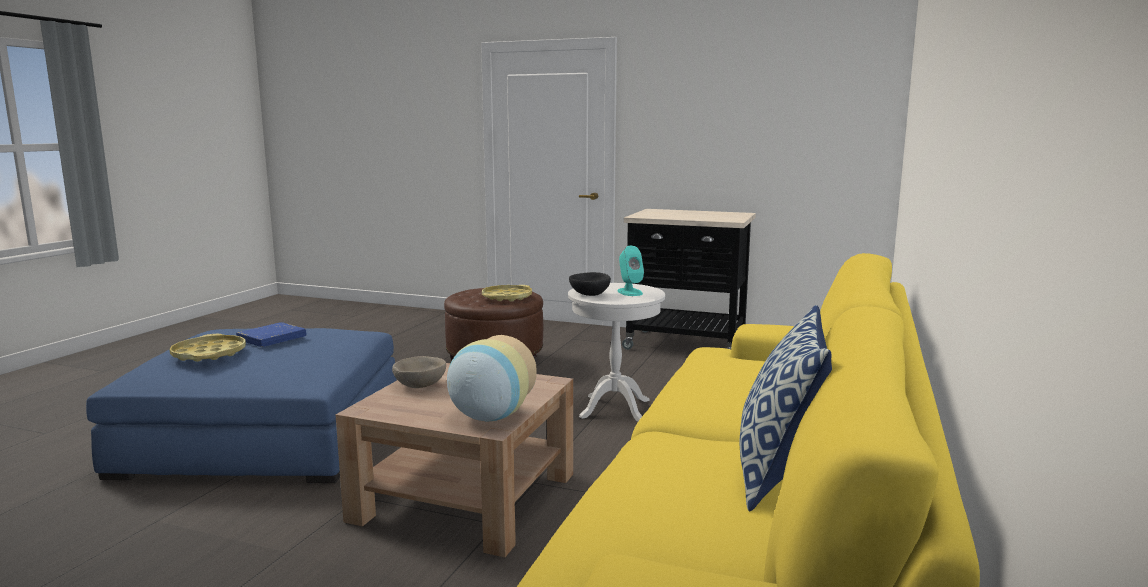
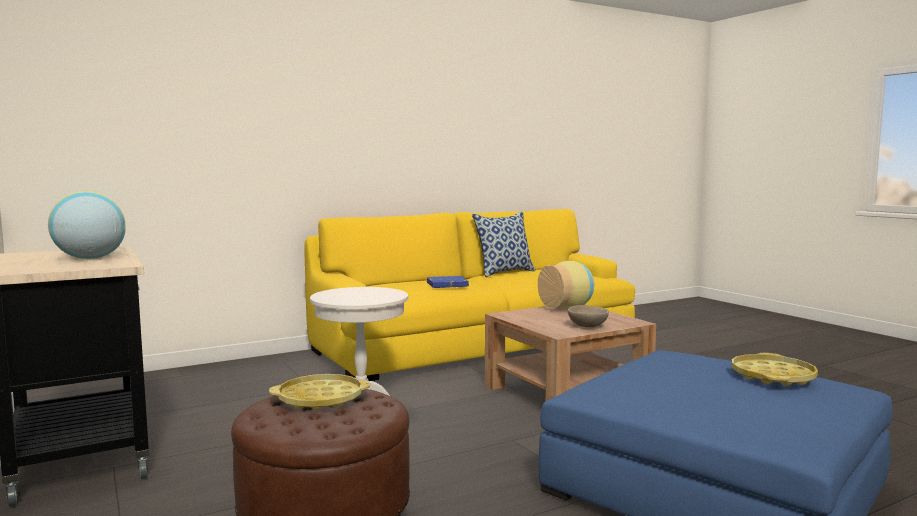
camera: 140 degrees left, 5 degrees down
blue book [236,322,307,347] -> blue book moved to [427,276,469,288]
black bowl [569,272,611,296] -> none
turquoise speaker [617,246,644,296] -> none
none -> vase [48,191,126,259]

